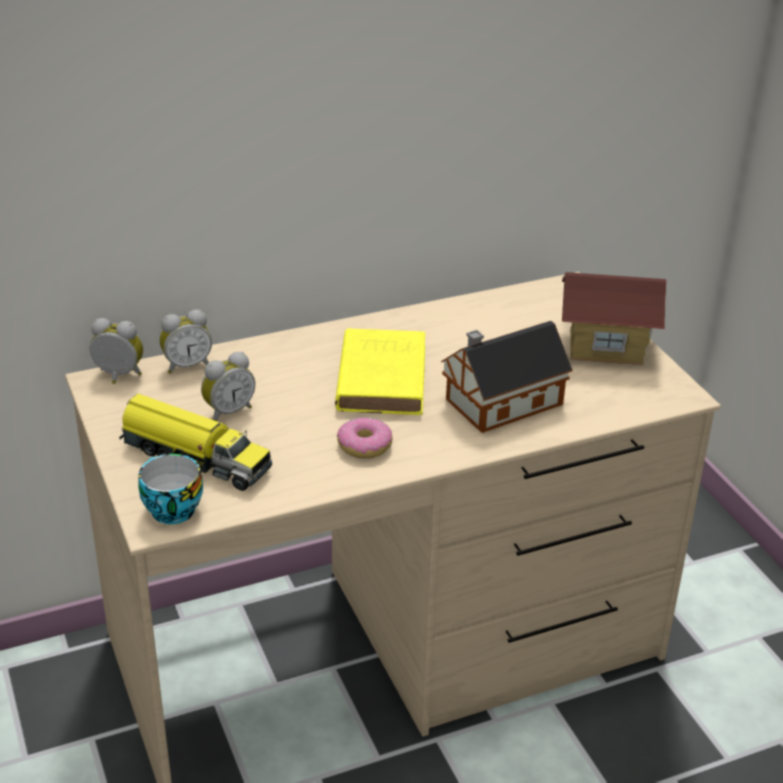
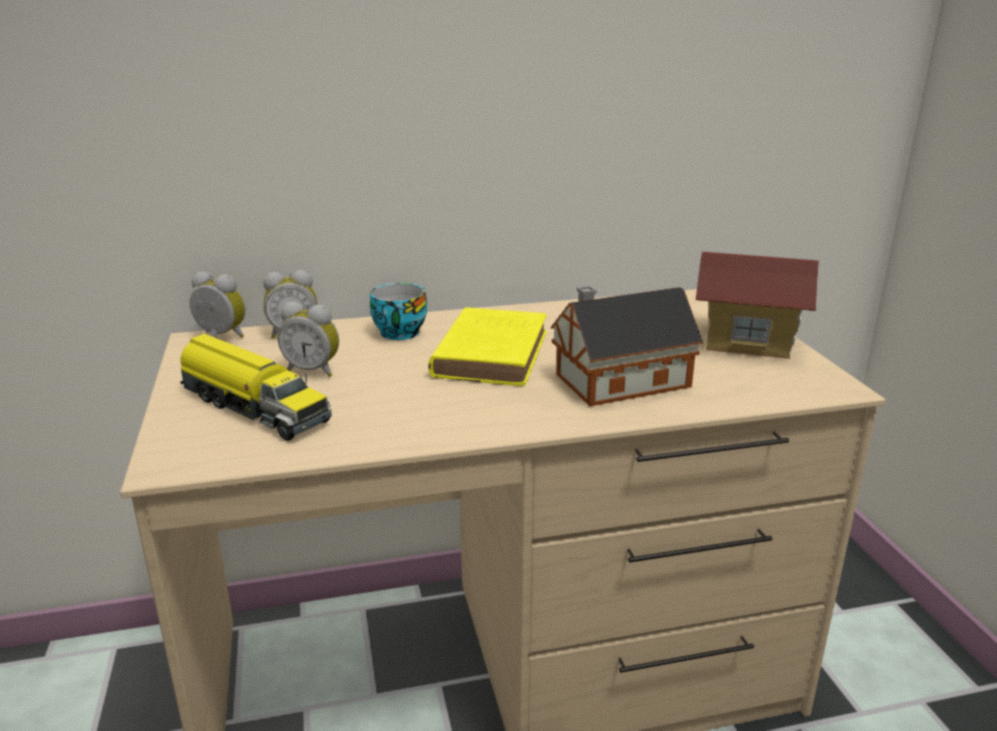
camera: 10 degrees right, 10 degrees down
cup [138,454,203,524] -> cup moved to [370,283,427,340]
alarm clock [201,352,255,421] -> alarm clock turned 45 degrees clockwise [278,302,339,377]
donut [337,418,393,458] -> none

